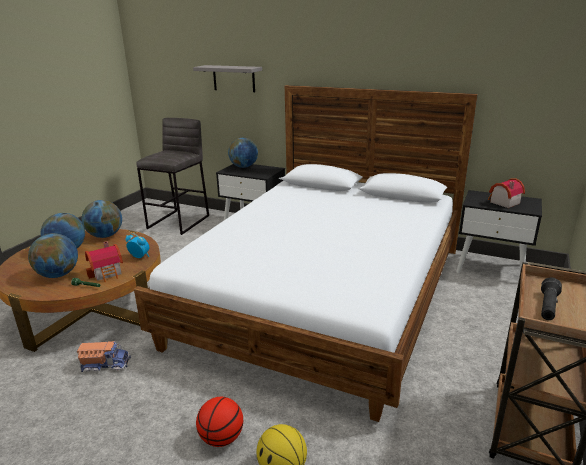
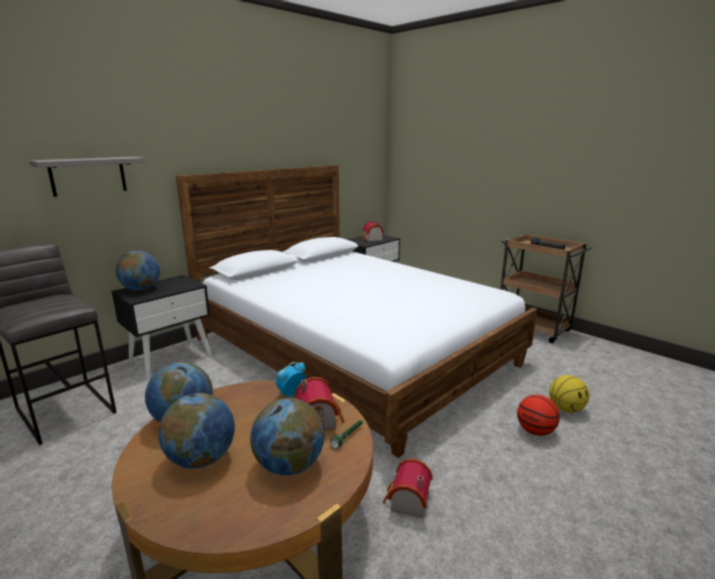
camera: 70 degrees left, 5 degrees down
toy truck [77,341,131,372] -> toy house [383,459,433,518]

